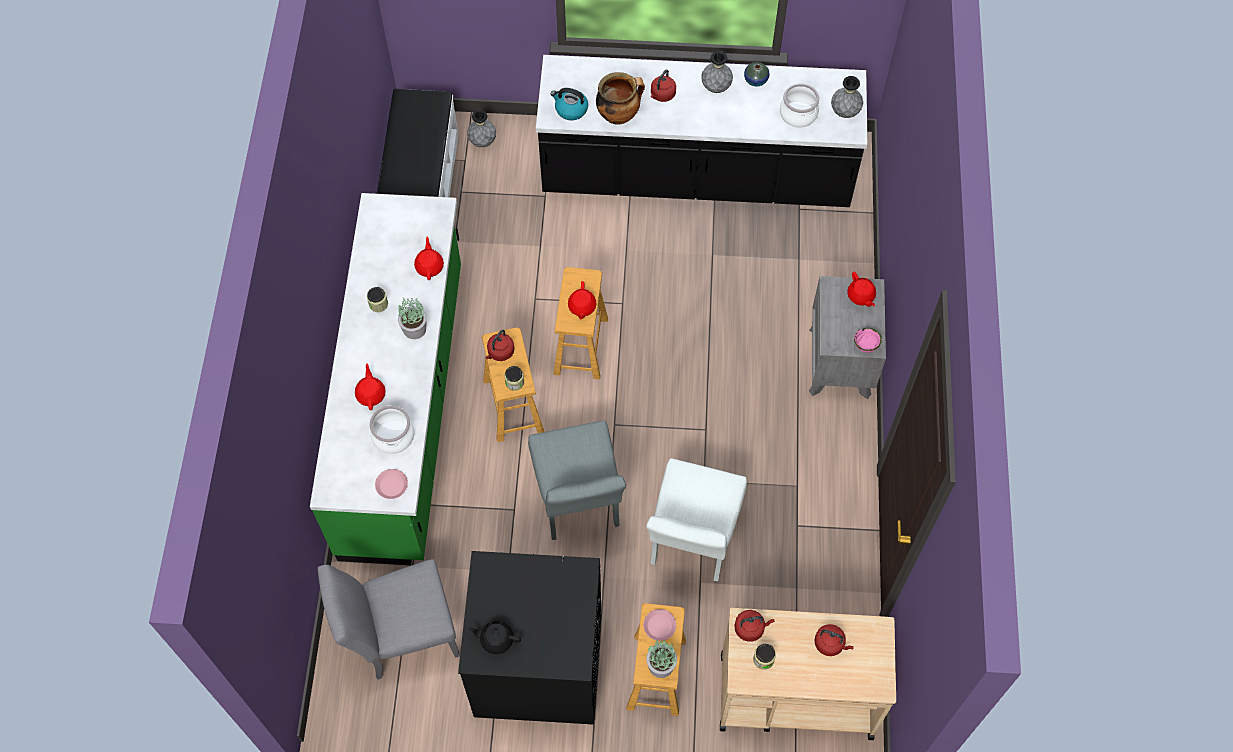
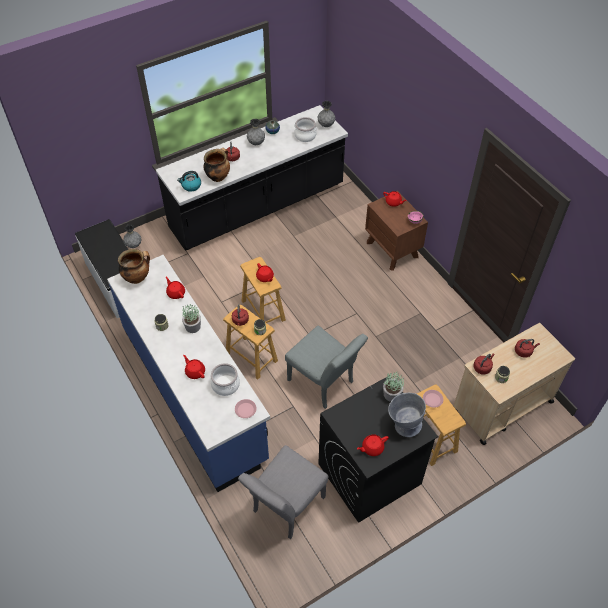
camera: 35 degrees left, 10 degrees down
green counter [310,193,461,565] -> blue counter [107,255,270,492]
black teapot [468,621,521,654] -> red teapot [357,434,389,456]
white chair [646,458,747,581] -> none
potted plant [646,640,677,678] -> potted plant moved to [383,373,404,402]
grey nightstand [809,276,886,399] -> brown nightstand [365,191,428,271]
none -> cooking pot [118,249,150,284]
none -> grey bowl [388,393,426,437]

